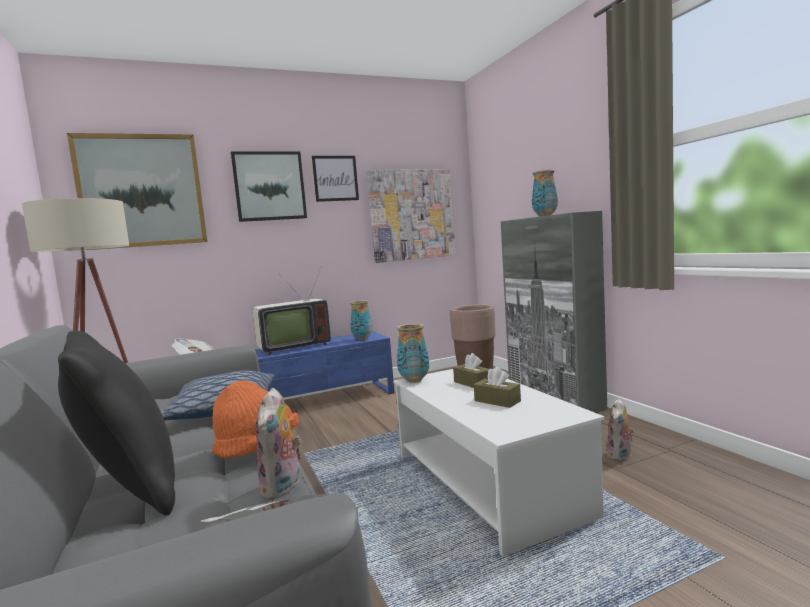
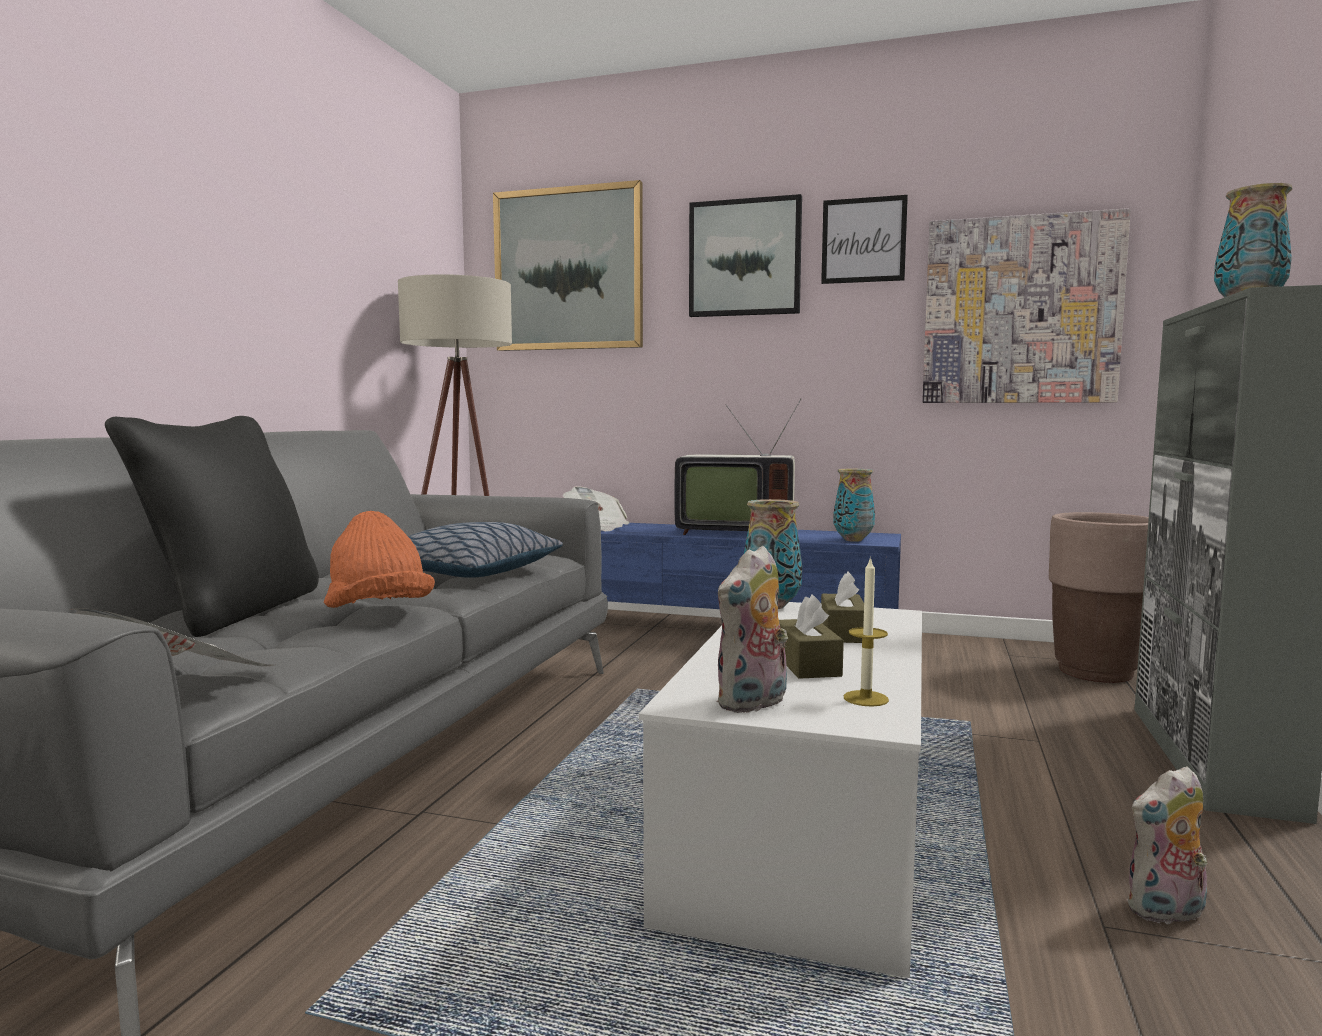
camera: 40 degrees right, 0 degrees up
plush toy [255,388,302,499] -> plush toy moved to [717,546,788,713]
none -> candle [844,556,889,707]

